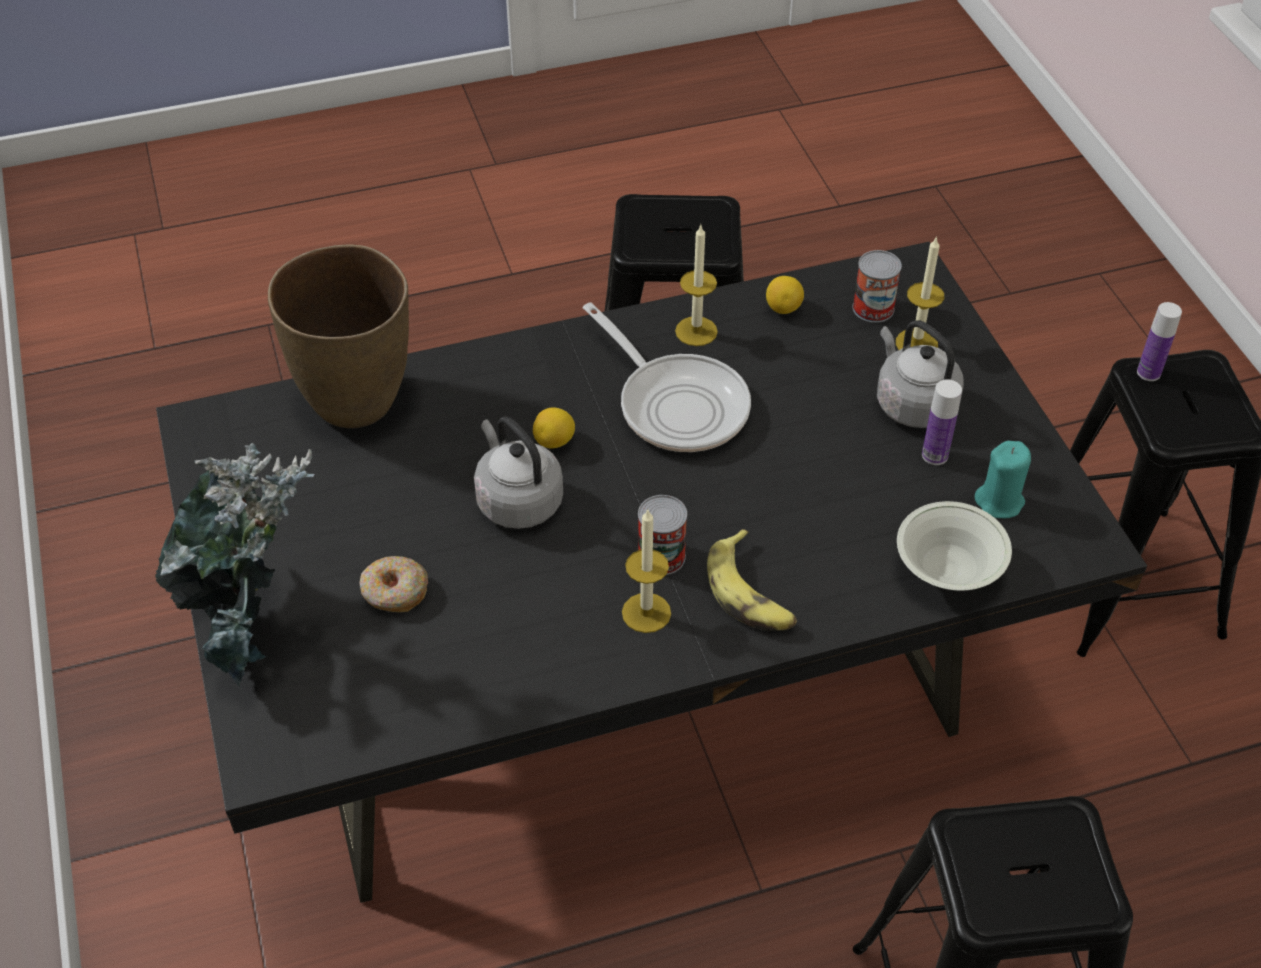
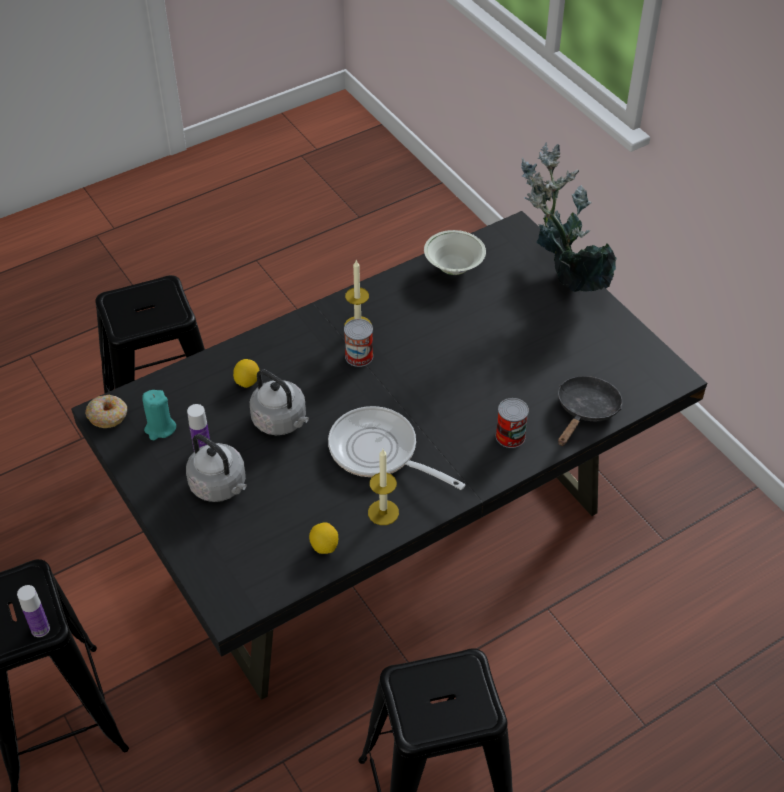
camera: 165 degrees right, 0 degrees up
brown vase [268,244,409,428] -> black frying pan [558,376,623,446]
donut [359,556,428,612] -> donut moved to [85,395,127,428]
grey kettle [474,417,563,529] -> grey kettle moved to [250,369,309,435]
lemon [533,407,575,448] -> lemon moved to [233,359,259,388]
banana [707,529,797,631] -> none
can [853,250,902,323] -> can moved to [496,398,529,448]
candle [896,236,944,350] -> none
white bowl [897,501,1012,591] -> white bowl moved to [424,230,486,275]

